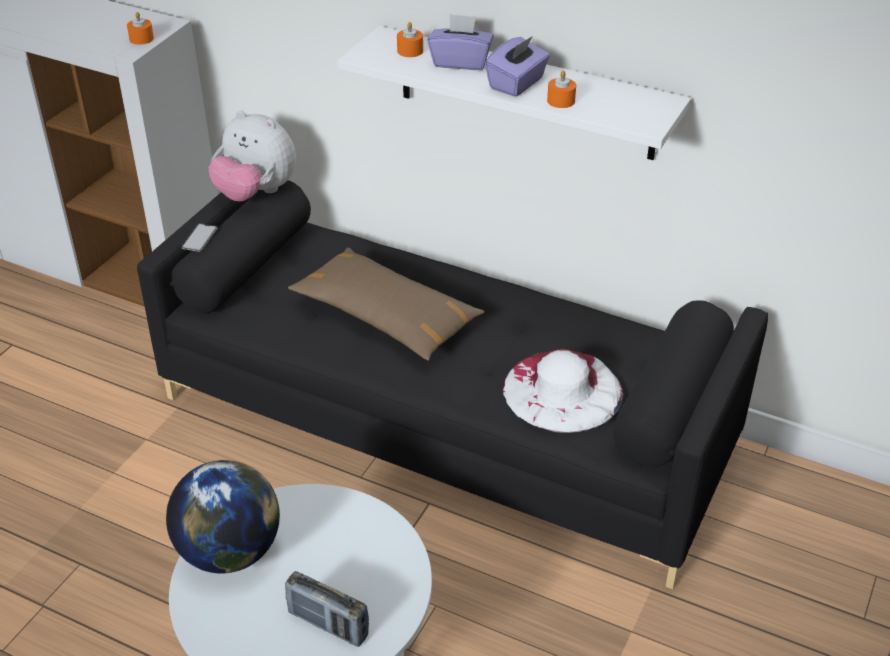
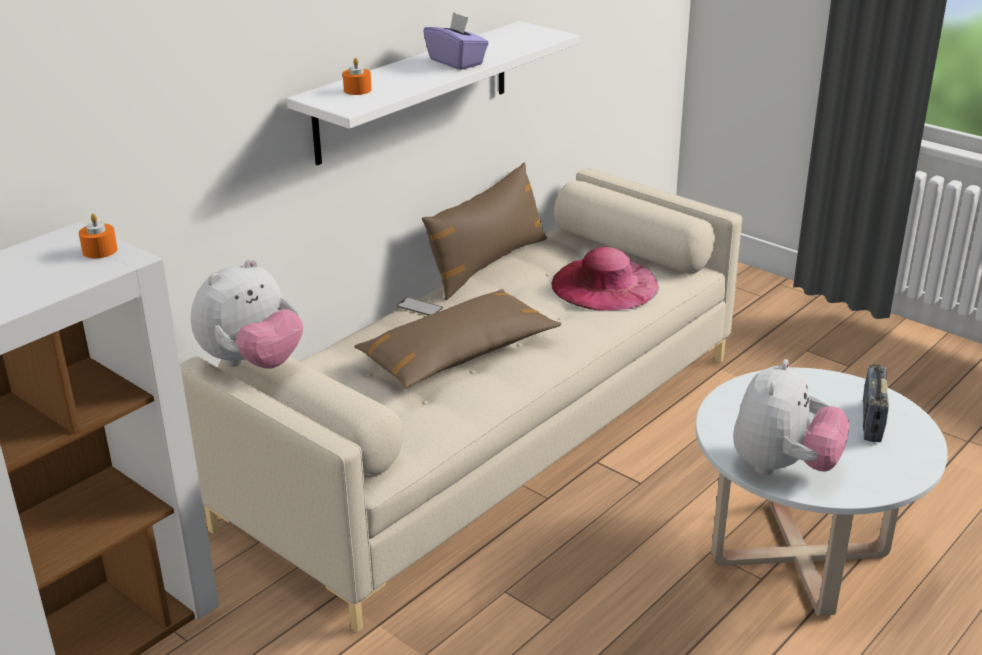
camera: 75 degrees left, 10 degrees down
black sofa [137,180,768,590] -> beige sofa [180,168,742,633]
globe [166,460,280,574] -> plush toy [733,359,849,475]
phone [181,223,217,252] -> phone moved to [397,297,443,316]
radio [285,571,369,647] -> radio turned 150 degrees clockwise [863,364,889,442]
purple tissue box [427,14,494,70] -> none
white hat [503,349,624,433] -> pink hat [552,247,659,311]
orange candle [547,71,576,108] -> none
none -> brown pillow [422,163,547,300]

